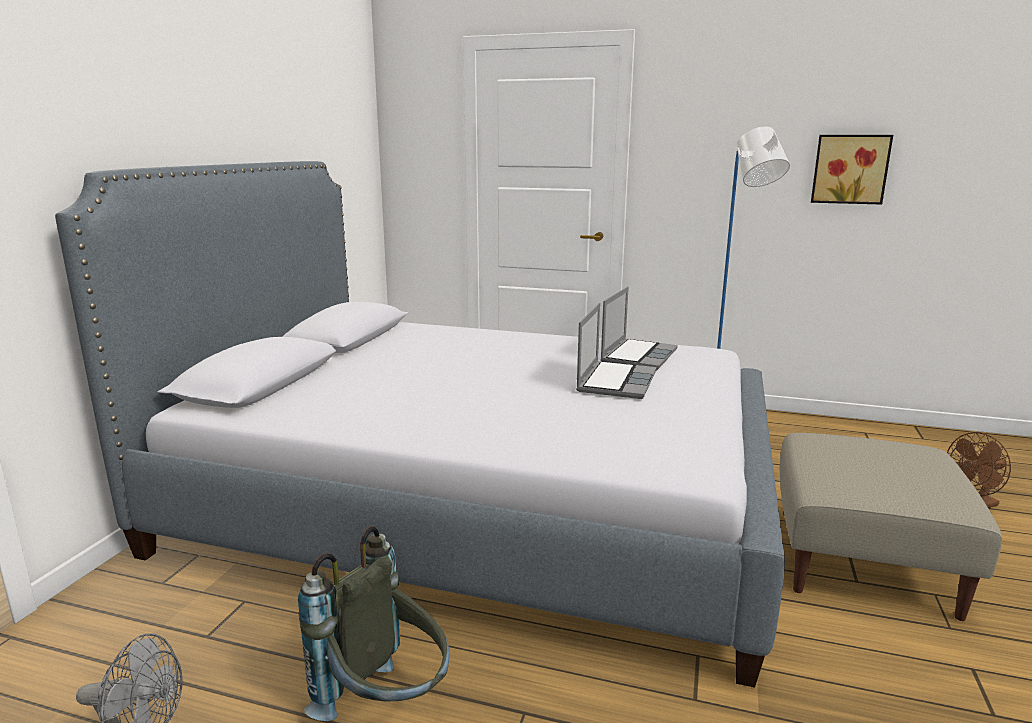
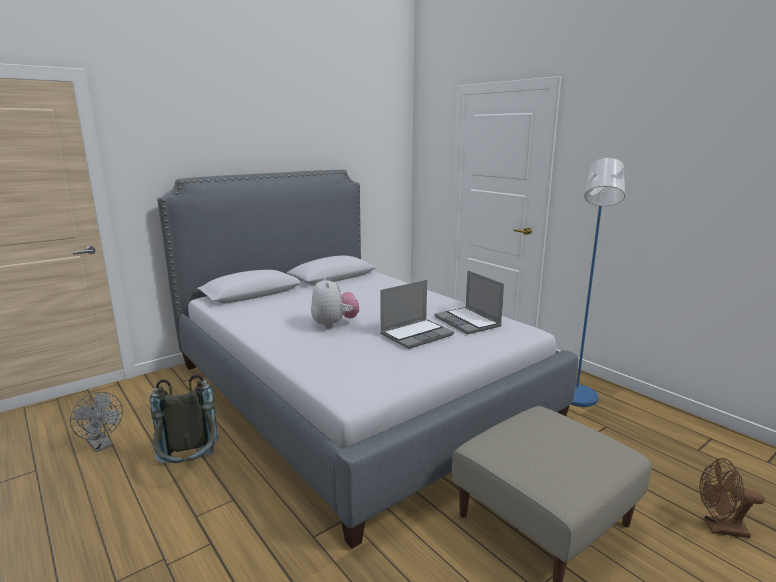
camera: 35 degrees right, 0 degrees up
laptop [600,287,678,370] -> laptop turned 90 degrees clockwise [434,270,504,334]
picture [811,135,893,205] -> none
none -> plush toy [311,276,359,329]

